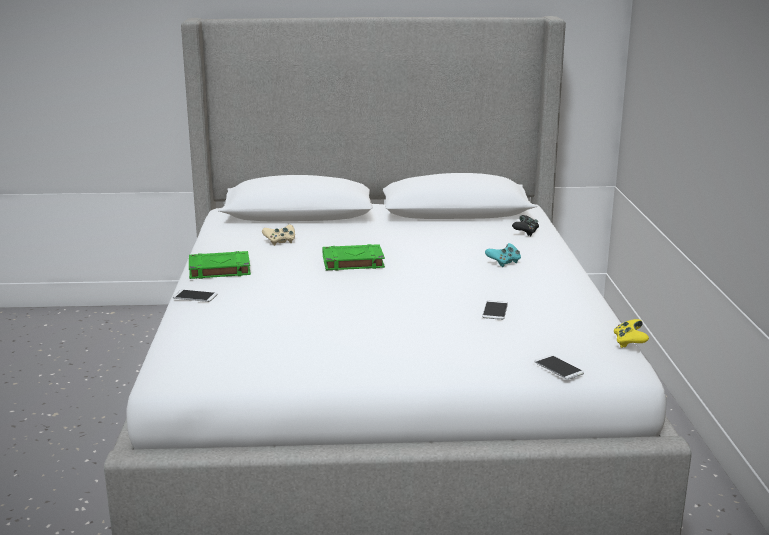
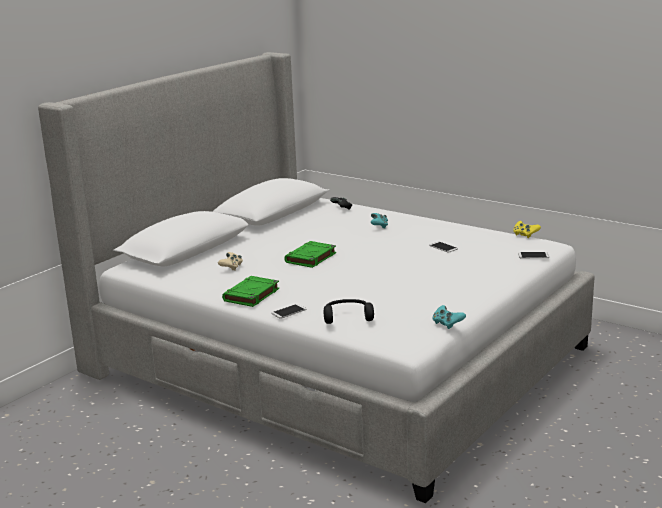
camera: 50 degrees left, 0 degrees up
none -> black headphones [324,299,374,324]
none -> turquoise game controller [432,305,466,329]

